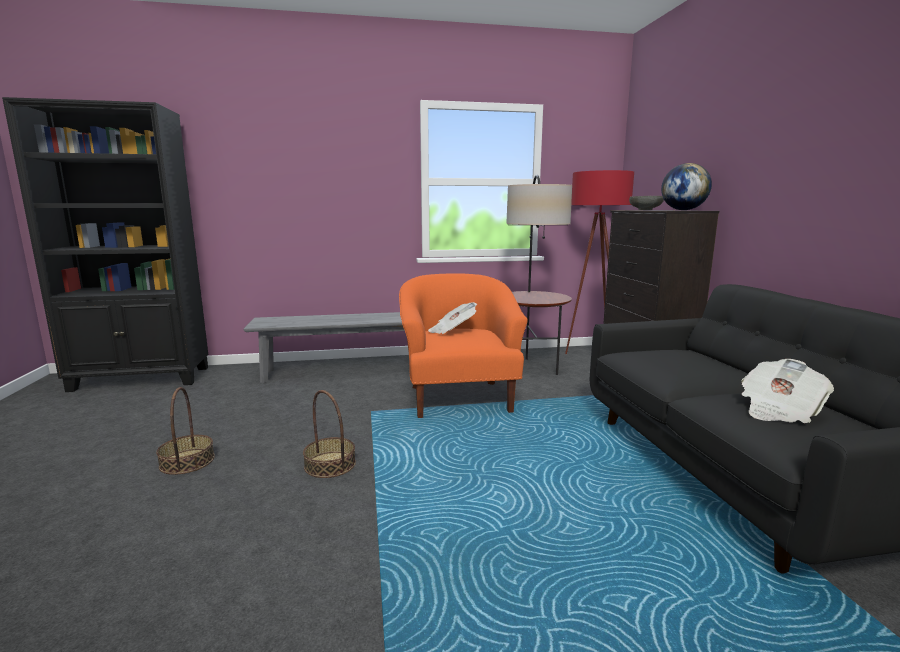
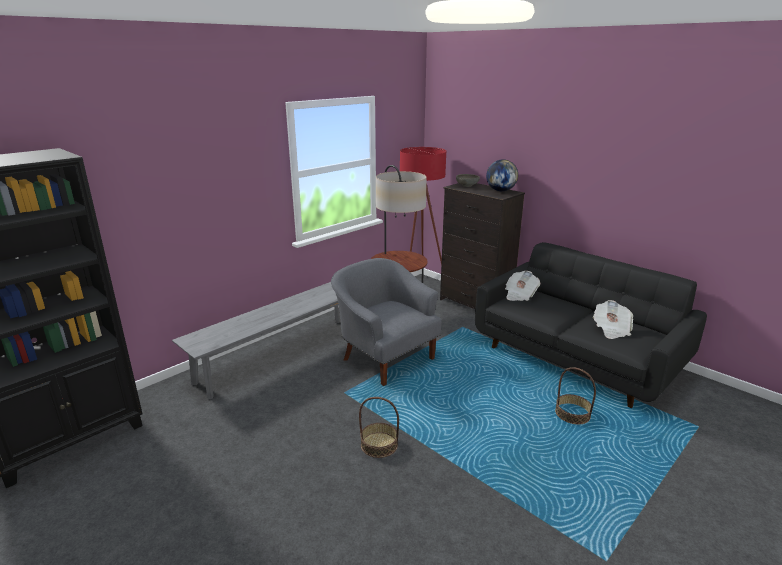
camera: 35 degrees left, 10 degrees up
basket [156,387,215,475] -> basket moved to [555,367,596,424]
orange armchair [399,273,528,418] -> grey armchair [331,258,442,386]
newspaper [428,302,477,334] -> newspaper moved to [505,271,540,301]

